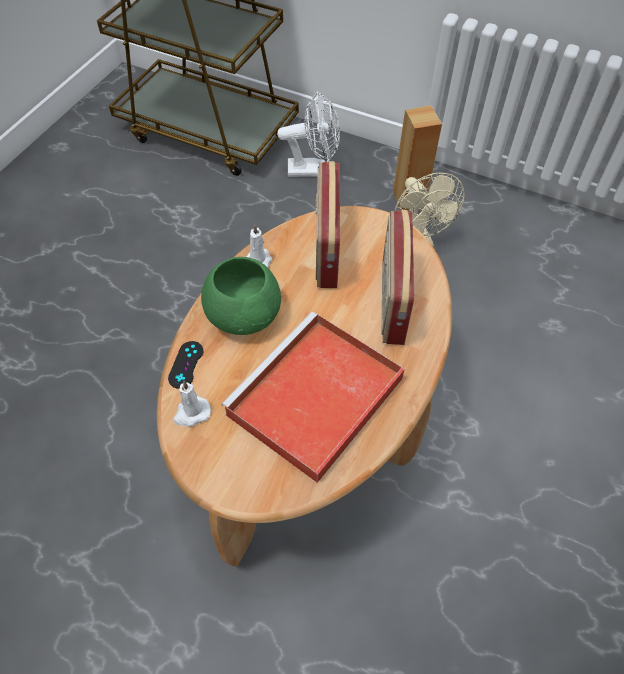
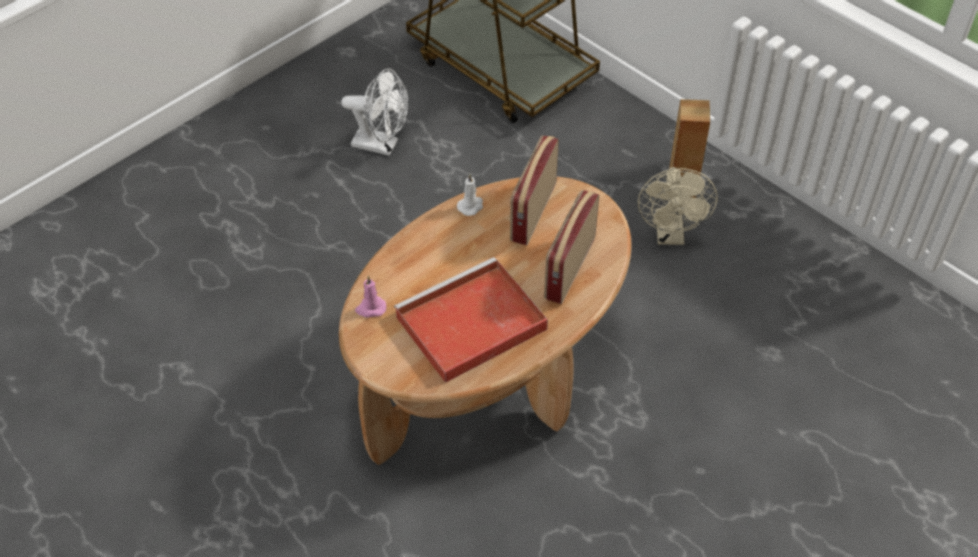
camera: 20 degrees right, 5 degrees down
black game controller [168,341,203,389] -> none
white candle [173,381,211,427] -> pink candle [355,276,386,318]
green bowl [201,257,281,335] -> none
white fan [277,91,340,177] -> white fan moved to [342,68,408,156]

